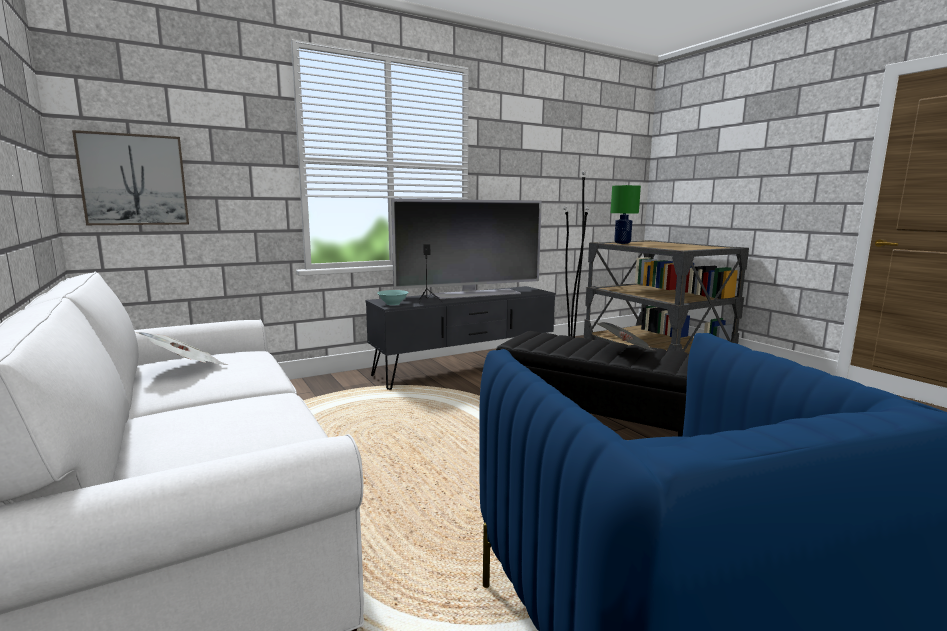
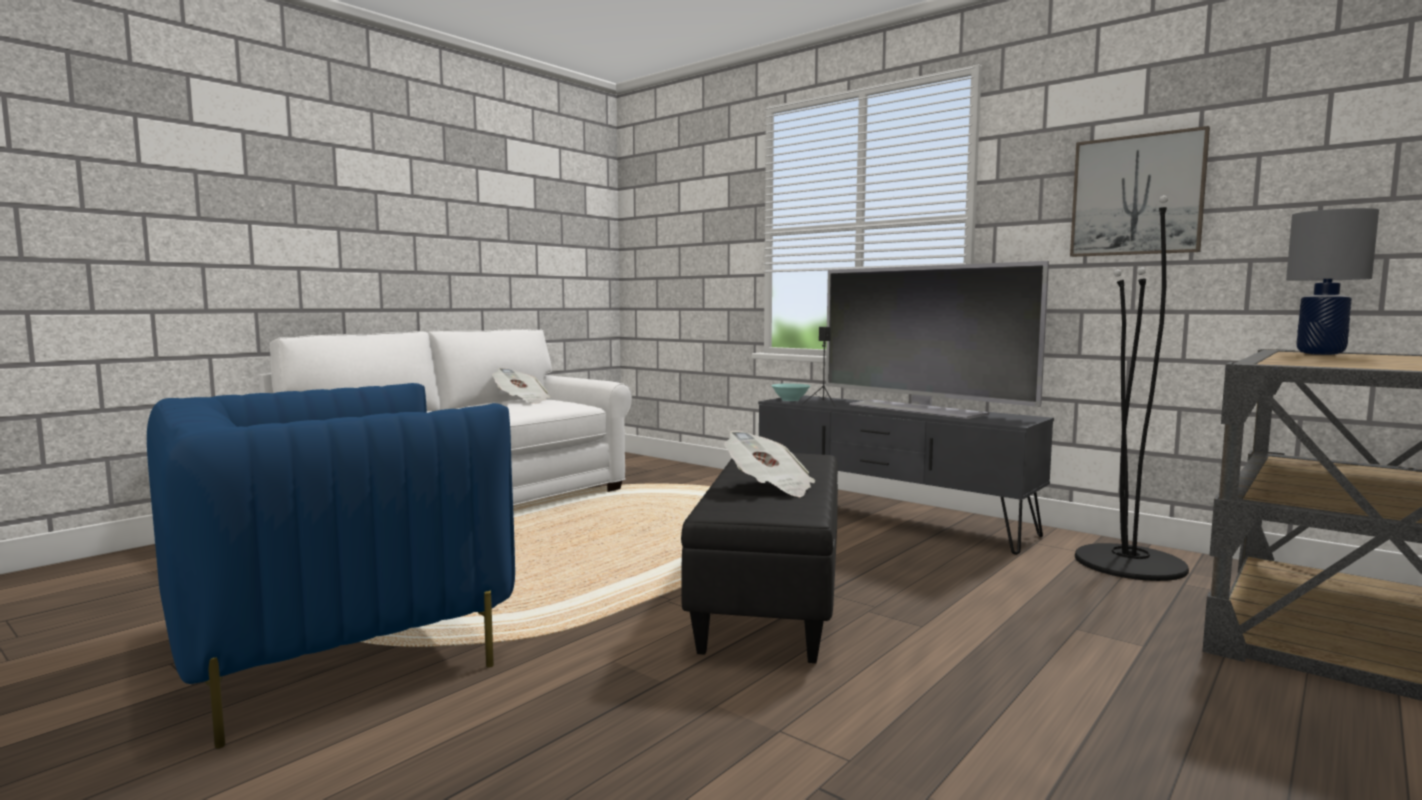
camera: 70 degrees right, 5 degrees down
picture [72,130,189,225] -> picture moved to [1070,126,1210,257]
green table lamp [611,185,641,244] -> grey table lamp [1286,208,1379,355]

